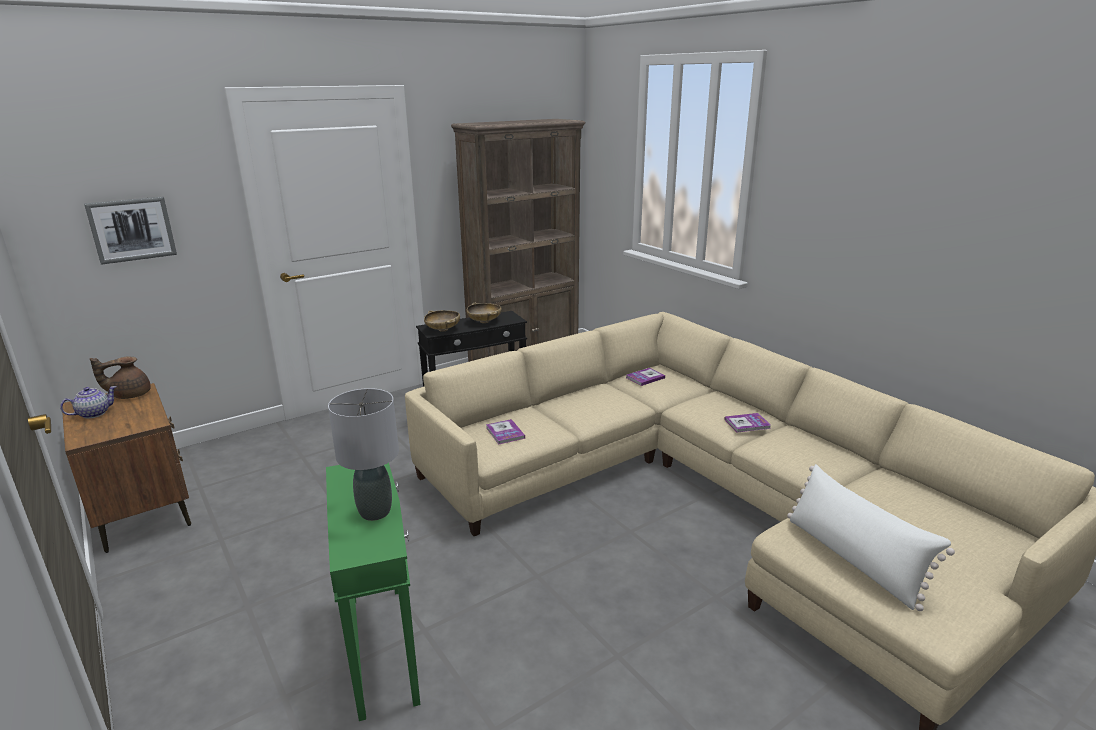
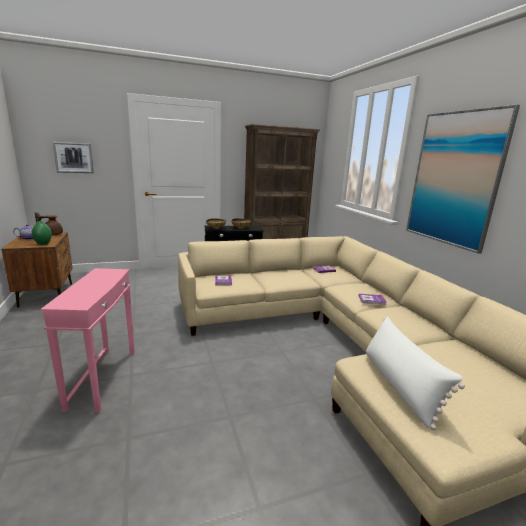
camera: 15 degrees right, 5 degrees down
green side table [326,463,420,721] -> pink side table [40,268,134,413]
grey table lamp [328,388,399,521] -> none
none -> green vase [32,221,52,245]
none -> picture [406,104,520,254]

